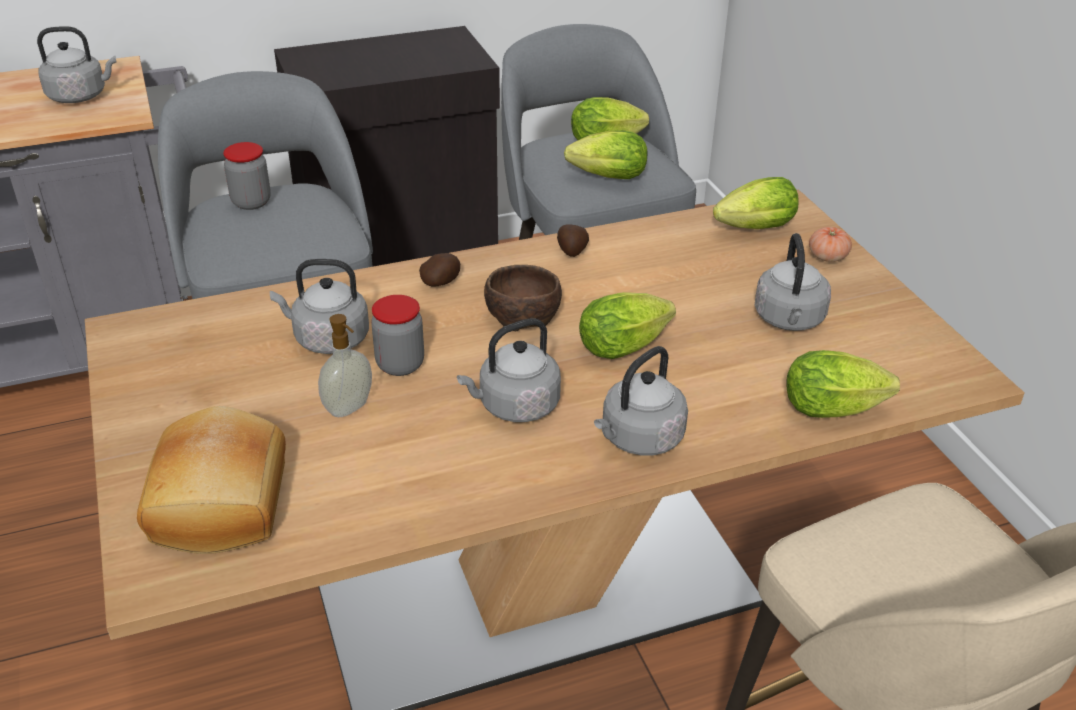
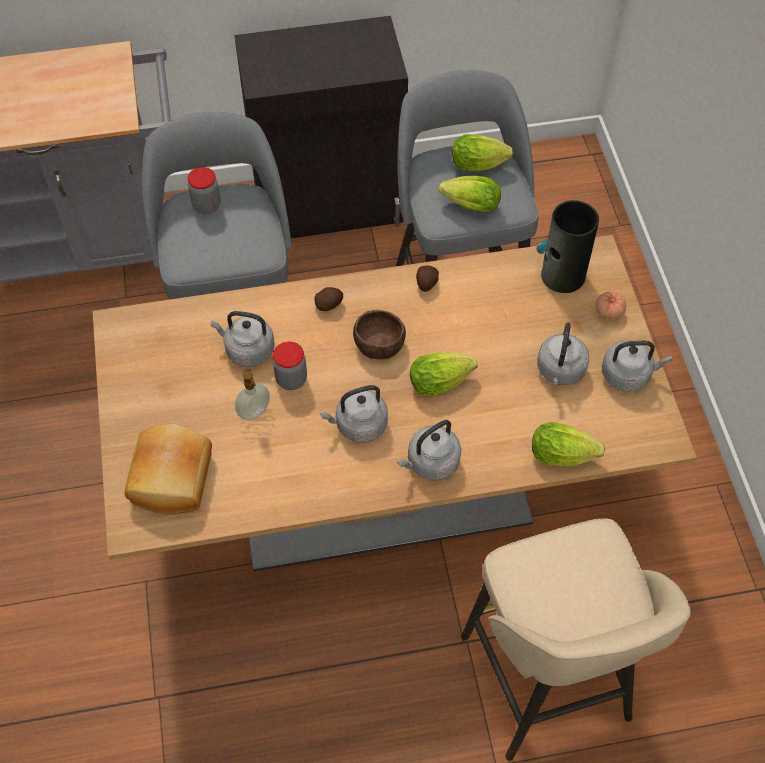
camera: 10 degrees right, 20 degrees up
grey kettle [37,26,117,103] -> grey kettle moved to [602,340,672,392]
lettuce [713,177,799,229] -> vase [537,200,599,293]

